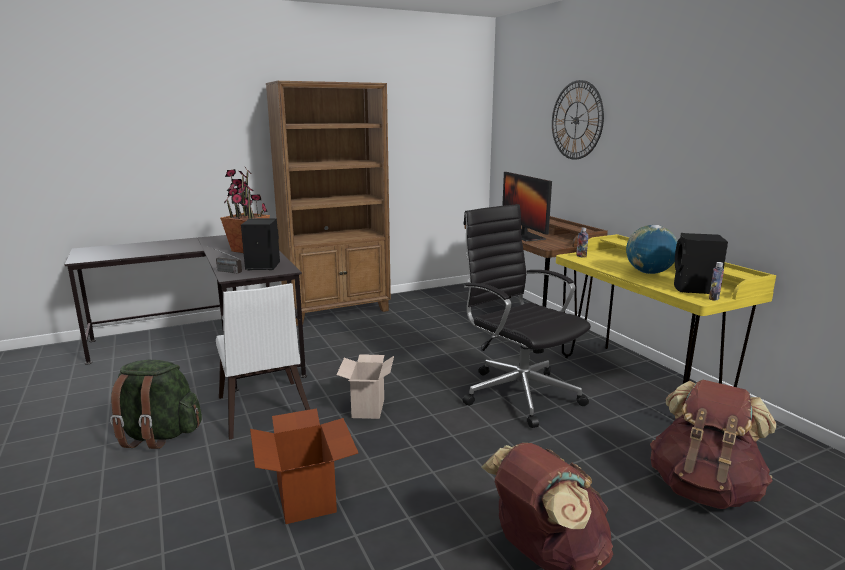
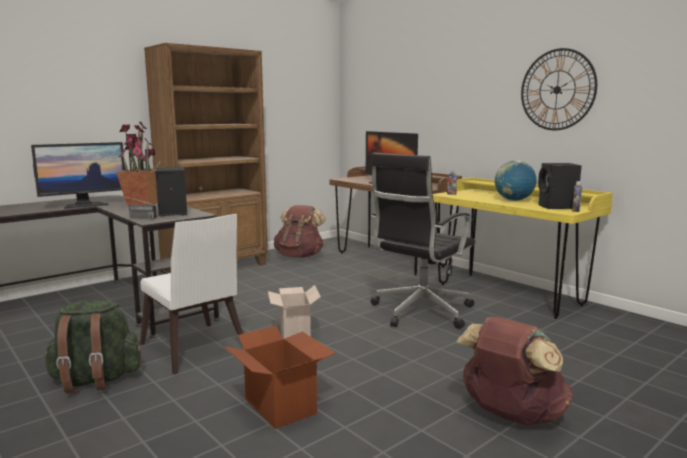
camera: 15 degrees left, 5 degrees down
black office chair [463,204,591,428] -> black office chair turned 90 degrees counterclockwise [370,153,475,329]
wall clock [552,80,604,160] -> wall clock moved to [521,48,597,130]
brown backpack [650,380,776,509] -> brown backpack moved to [274,205,326,257]
none -> monitor [31,142,125,209]

